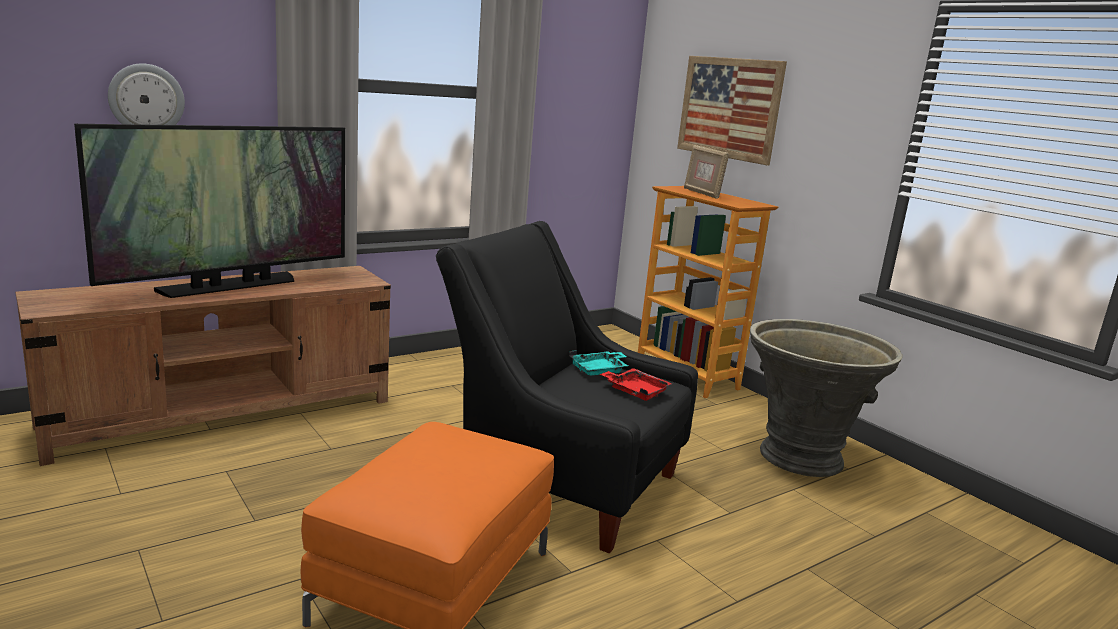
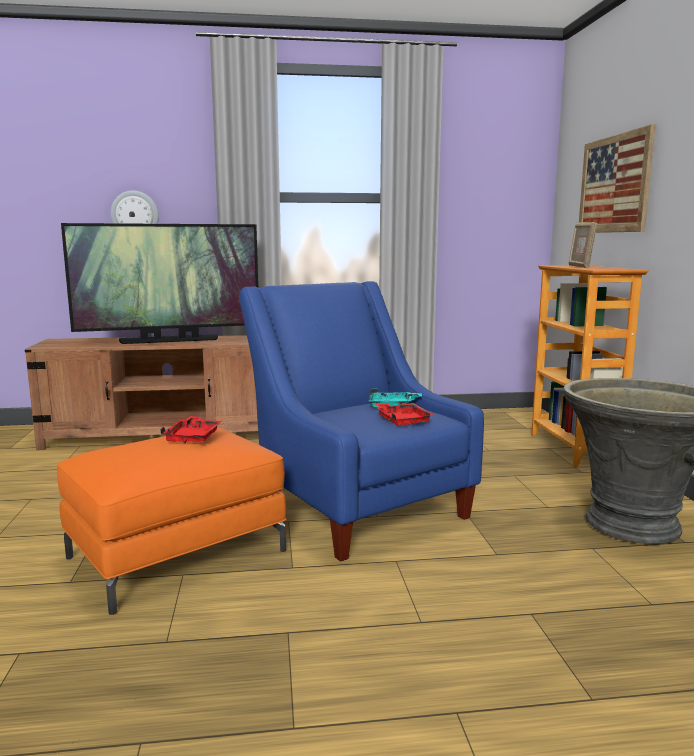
camera: 30 degrees right, 5 degrees down
black armchair [436,221,698,553] -> blue armchair [239,281,484,562]
none -> red tray [160,416,222,444]

